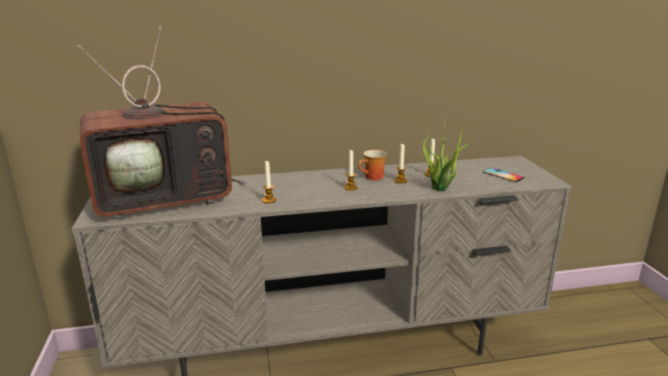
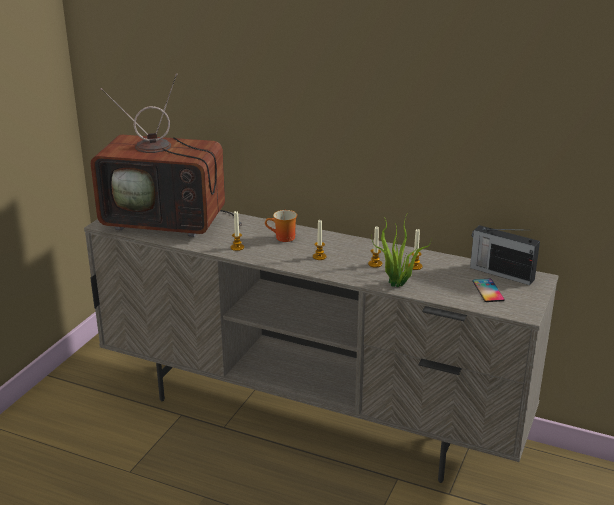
camera: 35 degrees right, 5 degrees up
mug [358,150,387,180] -> mug moved to [265,210,297,242]
none -> radio [470,225,540,285]

